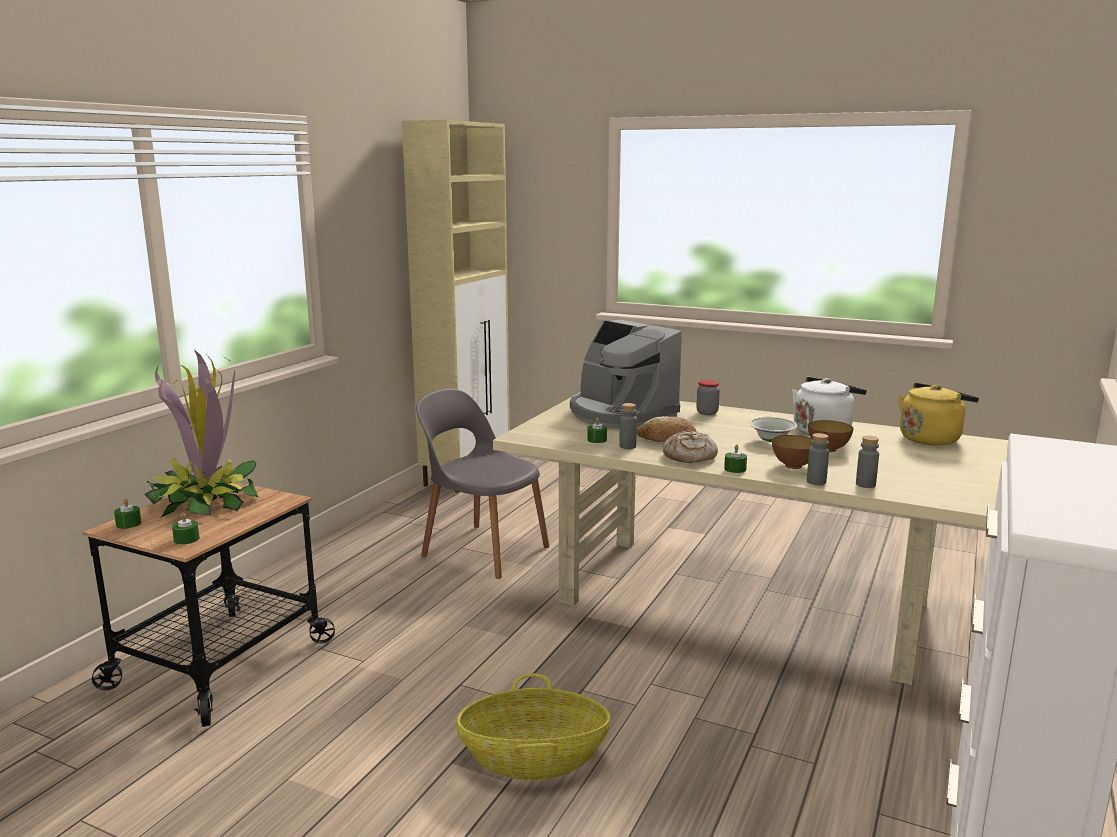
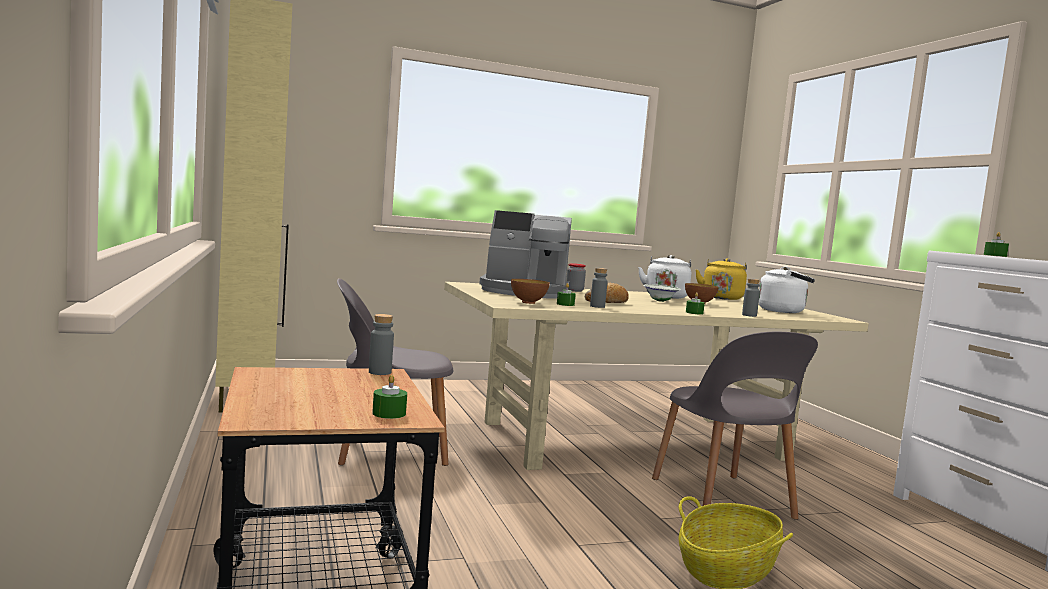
camera: 45 degrees left, 10 degrees down
green candle [114,498,141,529] -> green candle moved to [984,232,1009,257]
potted plant [144,349,258,517] -> none
bread [663,430,718,463] -> none
bowl [772,435,813,469] -> bowl moved to [511,279,550,304]
grey bottle [856,436,879,488] -> grey bottle moved to [369,314,394,375]
none -> grey chair [652,332,818,520]
none -> white kettle [759,267,815,313]

